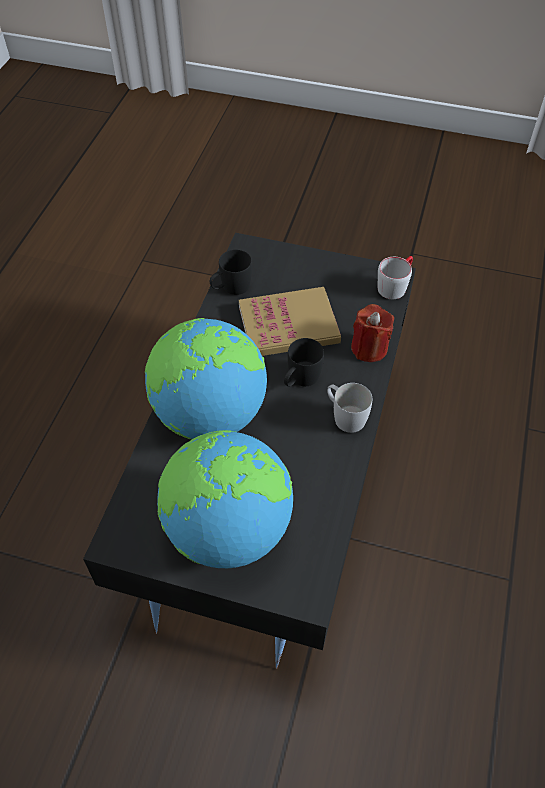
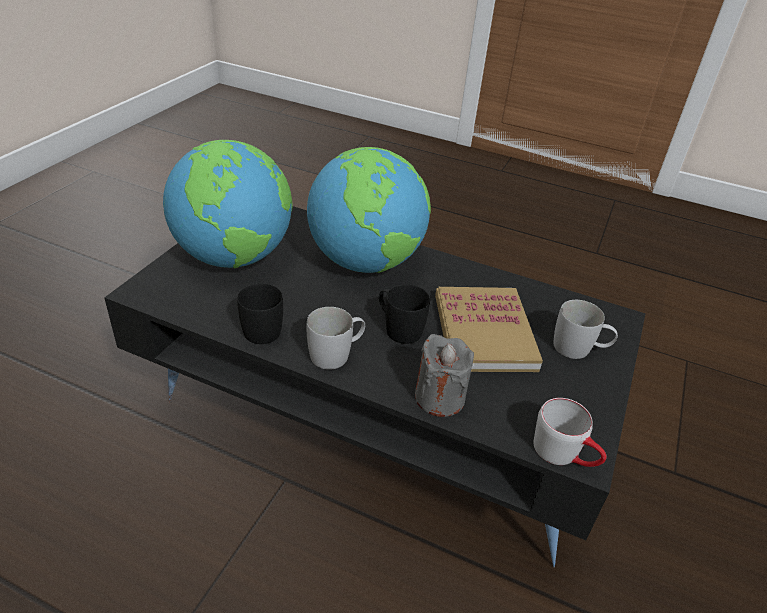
camera: 95 degrees right, 15 degrees down
black mug [210,250,252,295] -> black mug moved to [237,283,283,344]
red candle [351,304,394,362] -> grey candle [415,334,474,417]
none -> white mug [554,300,618,359]

